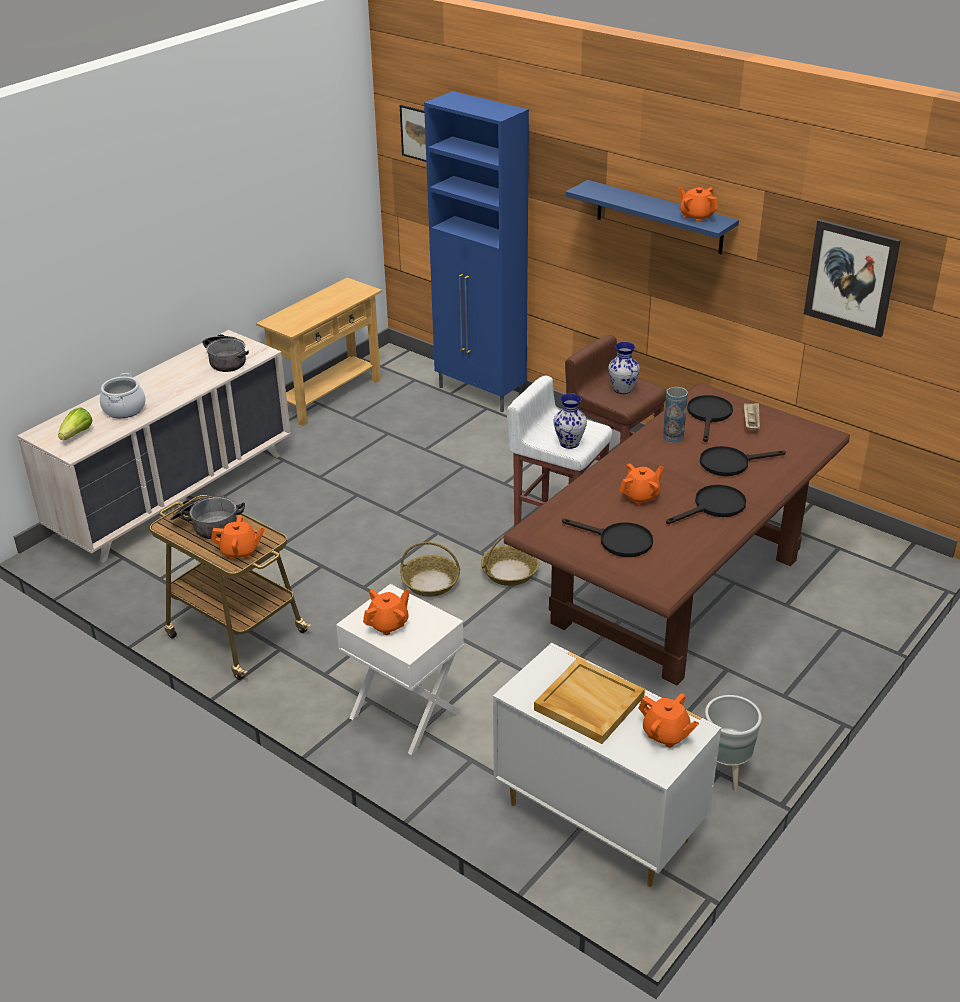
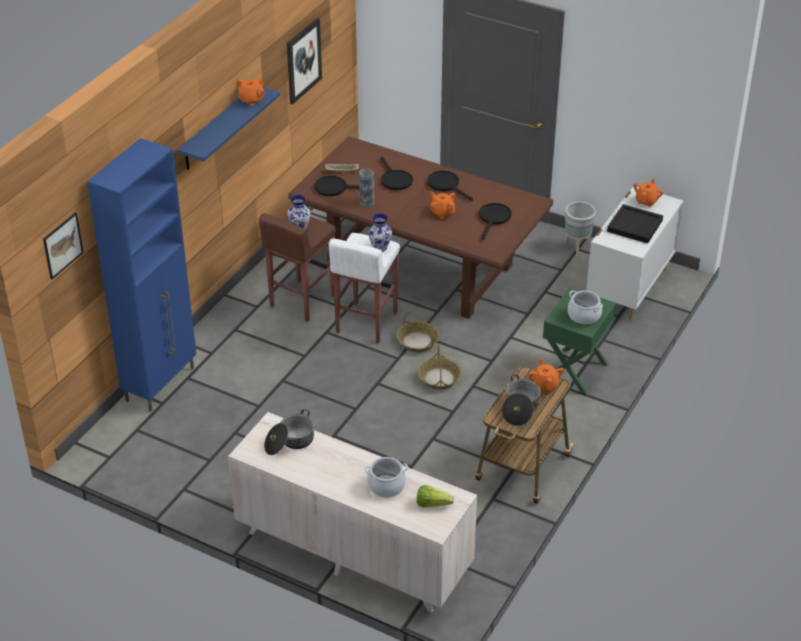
camera: 100 degrees left, 5 degrees up
beige console table [256,278,382,426] -> none
white nightstand [336,584,464,755] -> green nightstand [543,287,616,396]
orange teapot [363,589,410,635] -> cooking pot [568,290,603,325]
beige tray [534,658,645,744] -> black tray [607,204,663,243]

